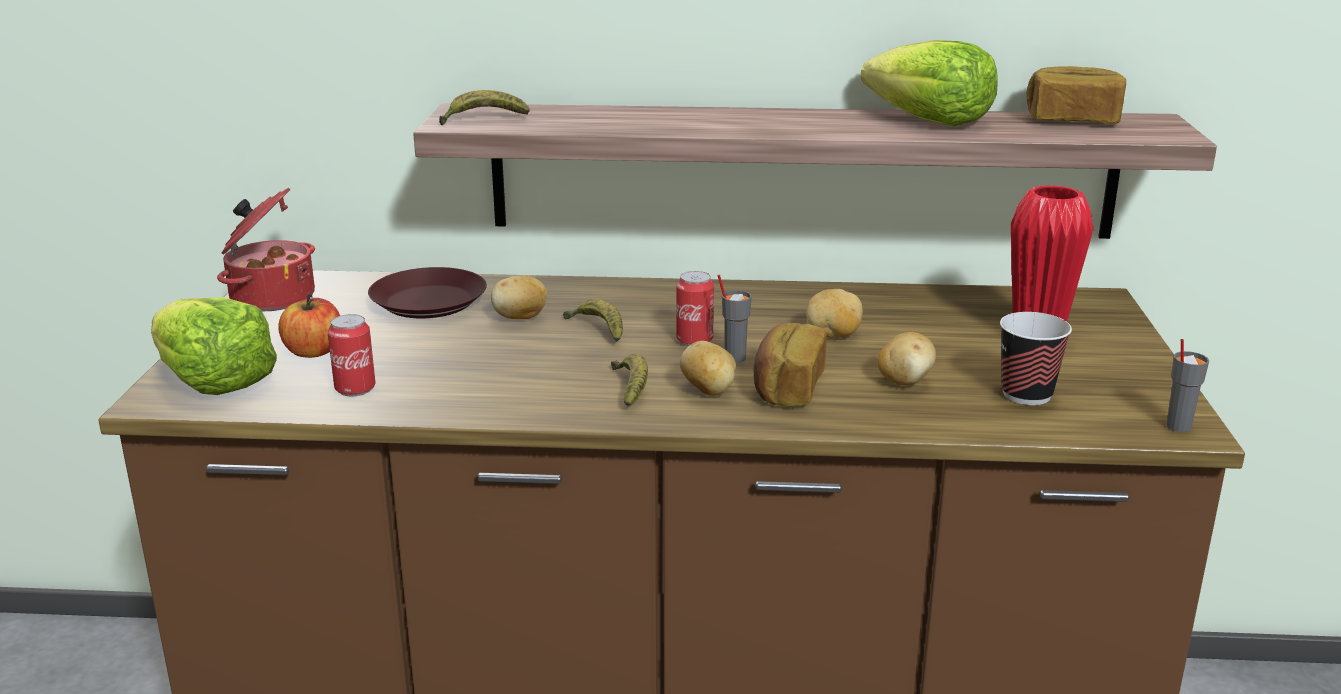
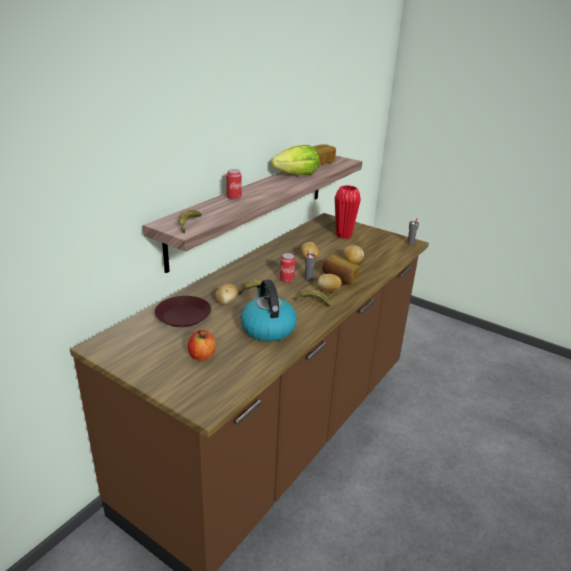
camera: 60 degrees left, 5 degrees up
lettuce [151,297,277,395] -> none
cooking pot [217,188,315,312] -> none
can [327,314,376,396] -> can moved to [226,169,242,200]
cup [1000,312,1072,405] -> none
none -> kettle [241,280,297,342]

